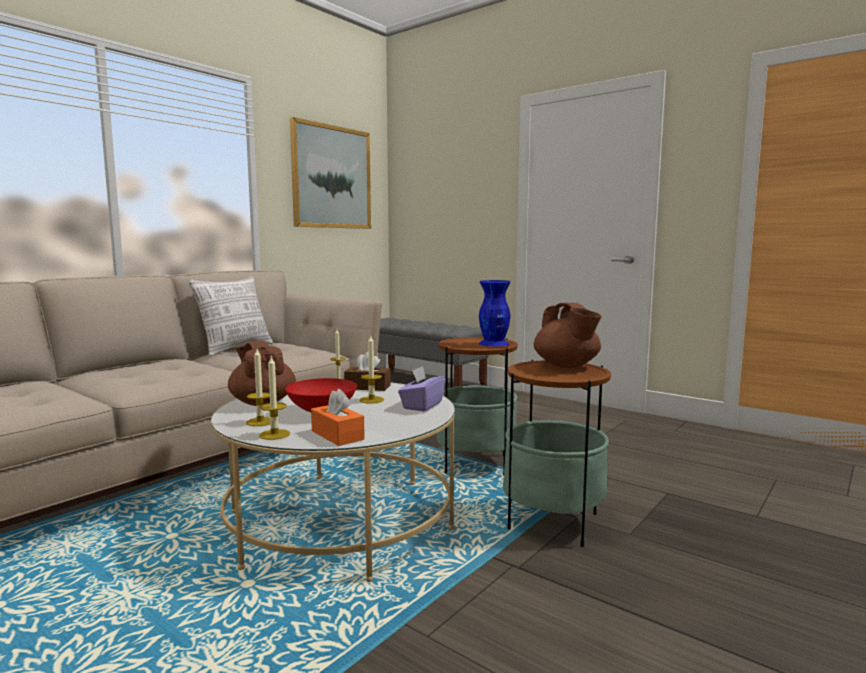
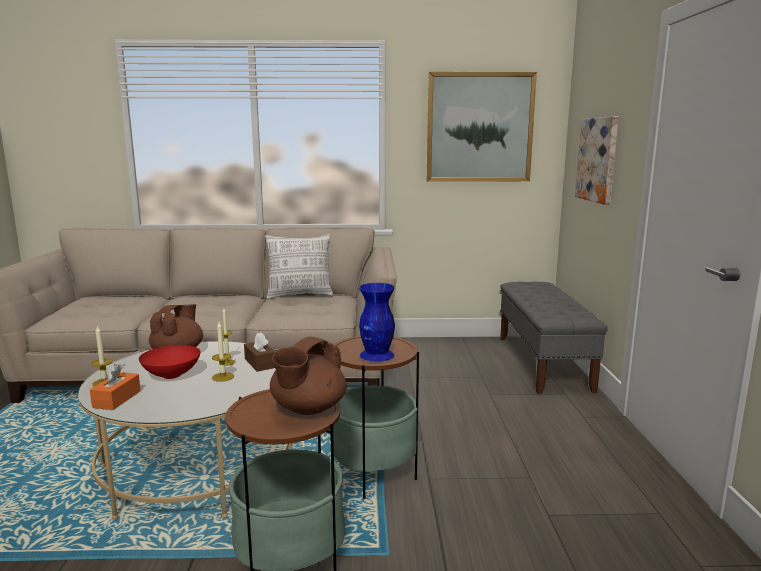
camera: 50 degrees right, 5 degrees up
candle [246,349,270,426] -> none
purple tissue box [398,366,446,411] -> none
none -> picture [575,116,619,205]

